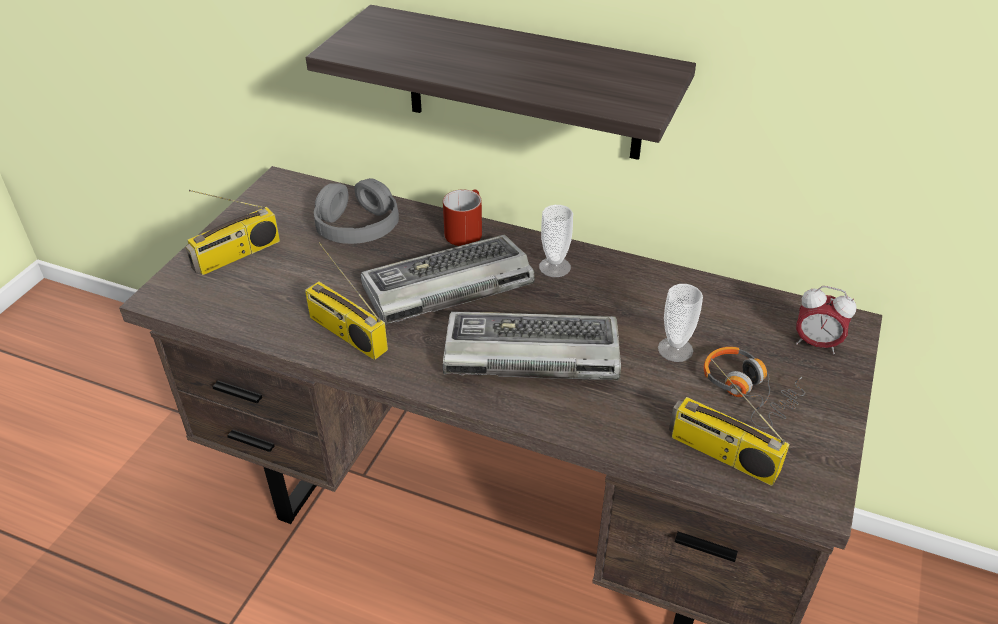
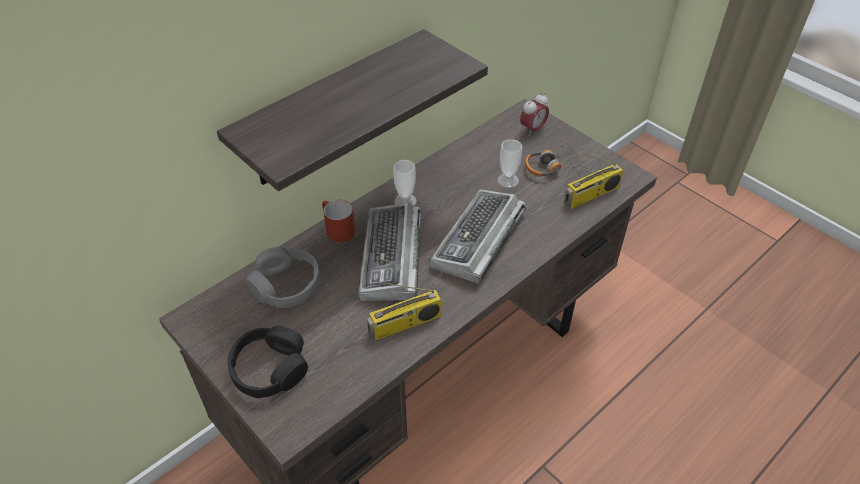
camera: 65 degrees left, 5 degrees up
radio [185,190,280,275] -> black headphones [227,326,308,398]

